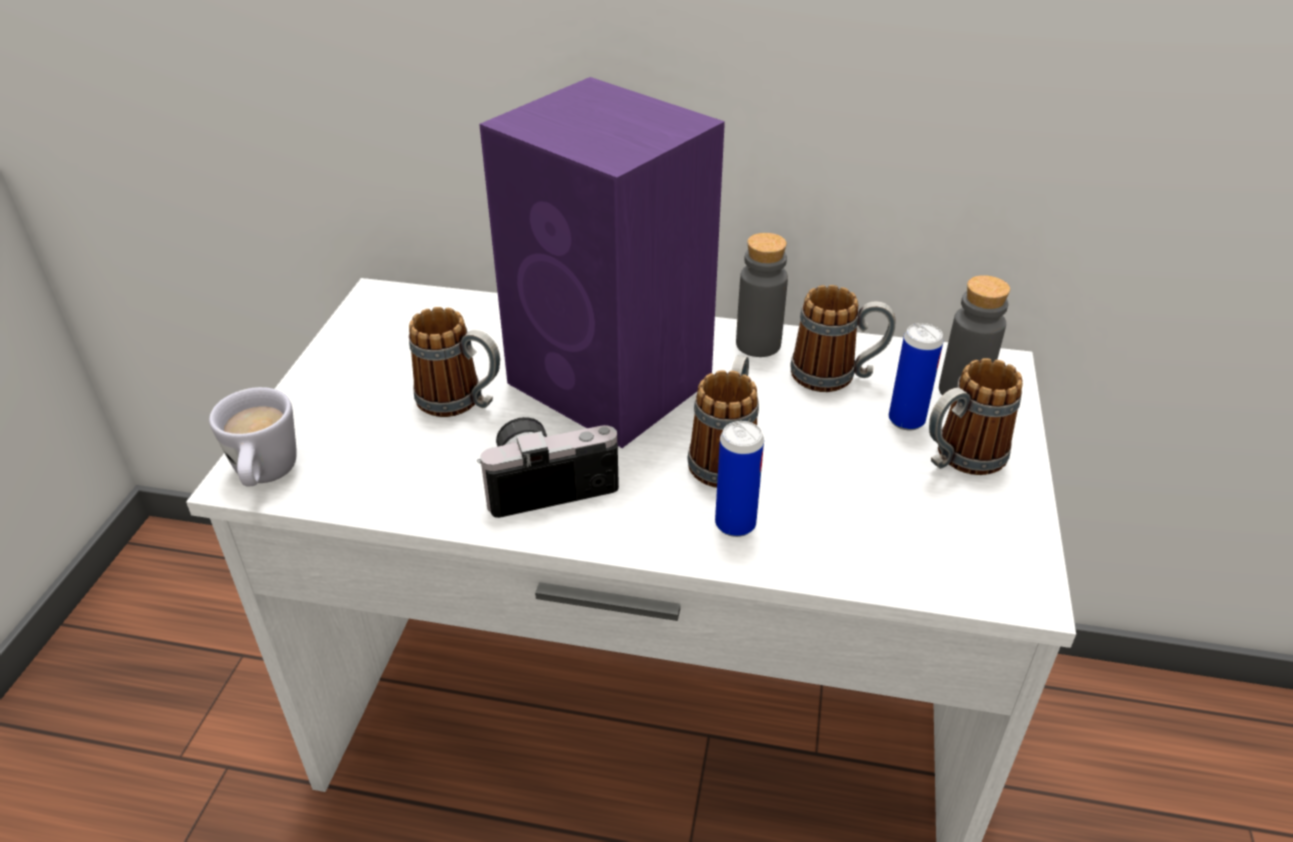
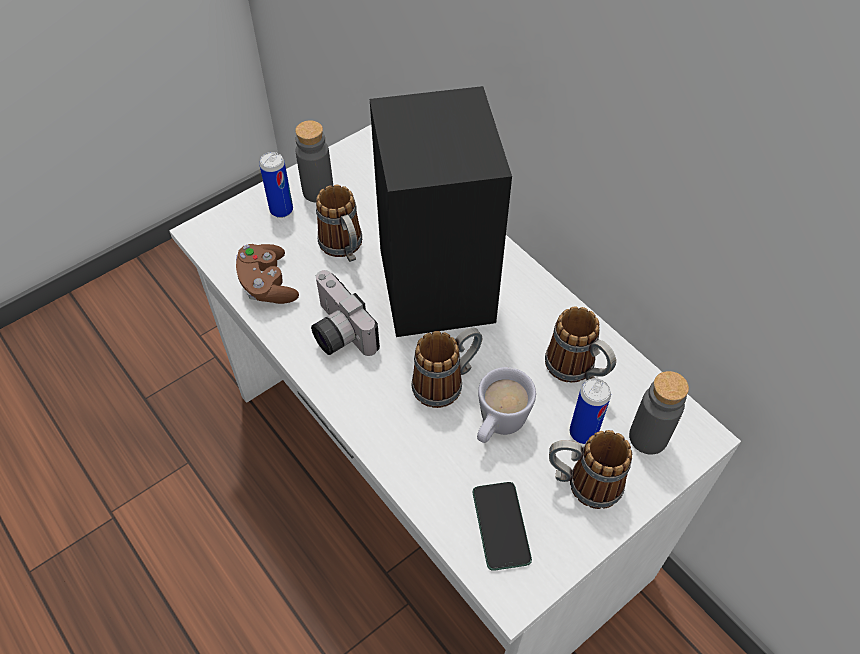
camera: 40 degrees right, 15 degrees up
white mug [209,387,297,487] -> white mug moved to [477,367,536,443]
camera [477,417,619,518] -> camera turned 150 degrees counterclockwise [311,270,380,356]
purple speaker [479,77,725,448] -> black speaker [370,86,512,337]
can [715,421,764,537] -> can moved to [259,152,293,218]
grey bottle [736,233,788,357] -> grey bottle moved to [295,120,333,202]
none -> brown game controller [236,244,299,304]
none -> phone [473,482,532,571]

